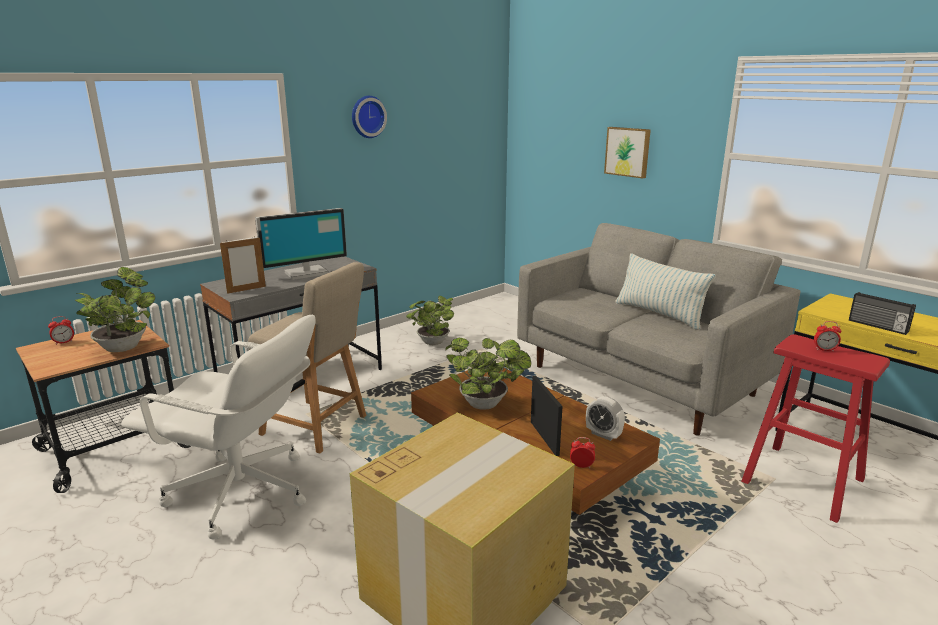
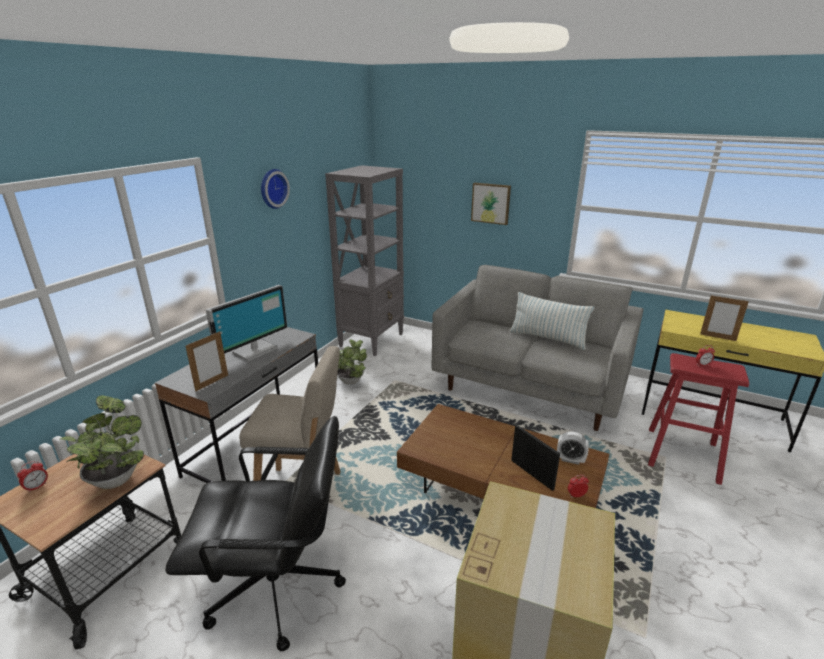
camera: 20 degrees left, 5 degrees up
white office chair [121,315,315,540] -> black office chair [165,416,346,651]
potted plant [445,338,531,410] -> none
radio [849,292,916,335] -> picture frame [700,295,749,341]
none -> grey bookcase [325,165,404,356]

